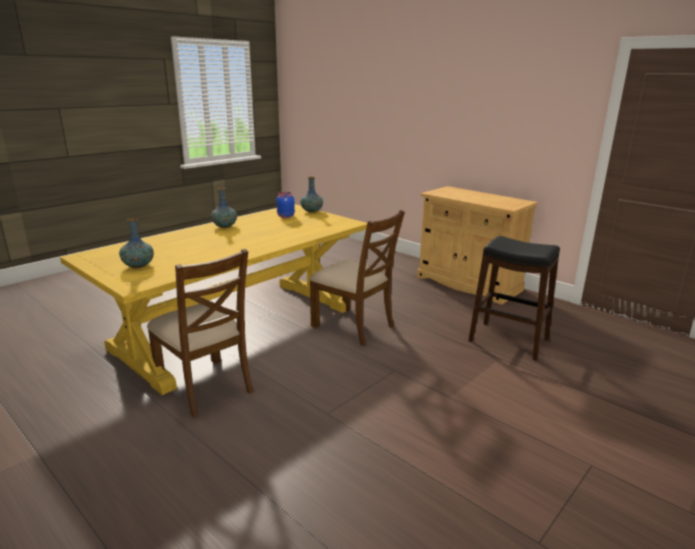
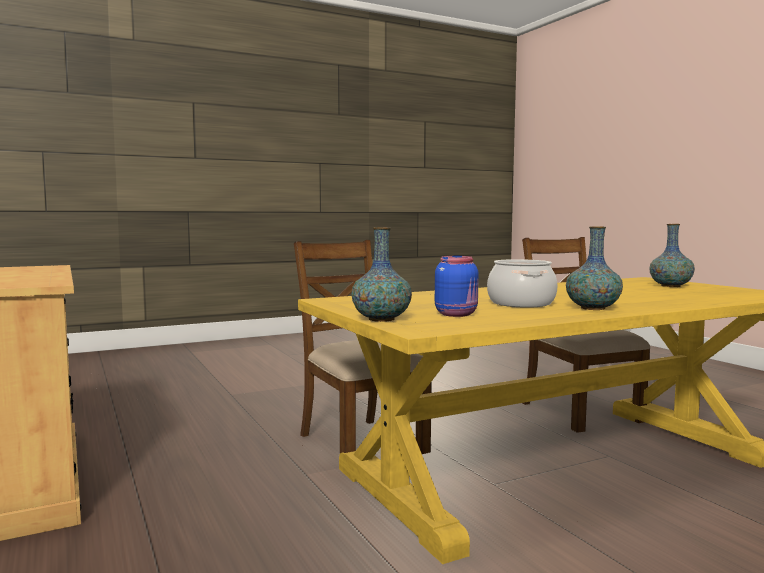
camera: 160 degrees left, 15 degrees down
black stool [468,236,560,361] -> none
none -> cooking pot [487,259,558,308]

